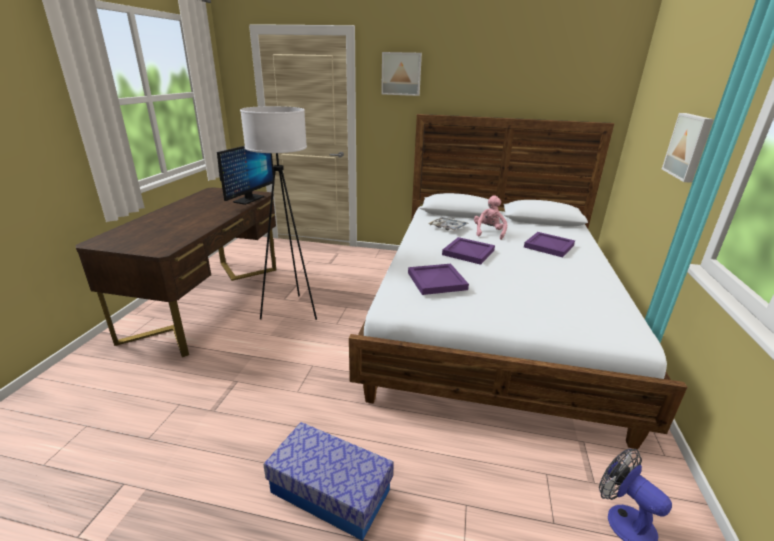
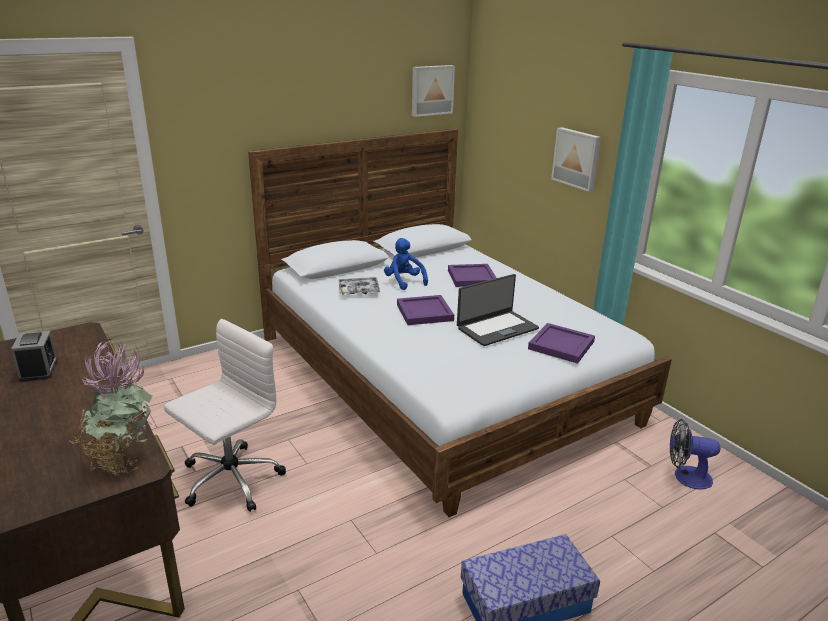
camera: 45 degrees left, 0 degrees up
monitor [217,146,275,205] -> none
white floor lamp [240,106,317,320] -> white office chair [164,319,286,512]
picture [381,52,422,96] -> picture moved to [412,65,455,117]
purple tray [408,264,469,295] -> purple tray moved to [528,323,595,364]
pink plush toy [474,195,507,240] -> blue plush toy [384,238,428,290]
none -> alarm clock [11,331,58,382]
none -> potted plant [70,338,155,477]
none -> laptop [457,274,539,346]

